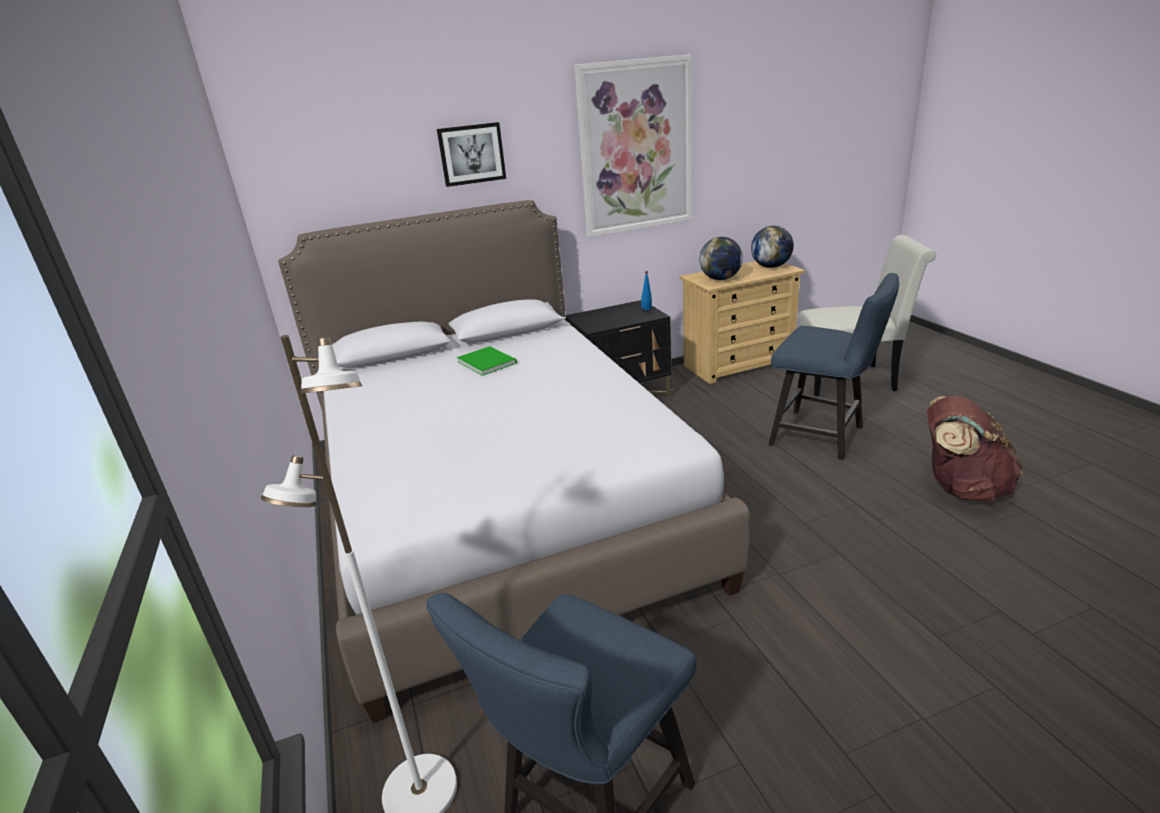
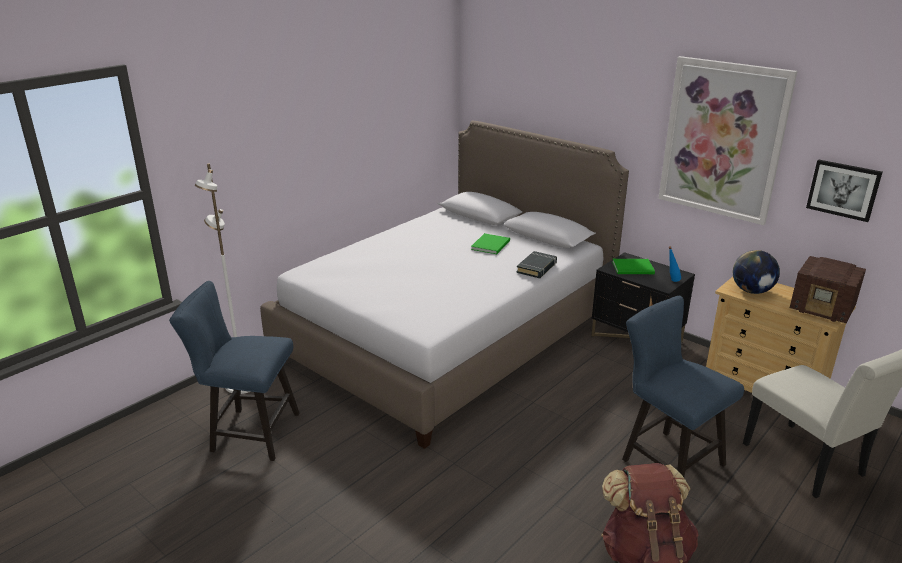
camera: 60 degrees right, 0 degrees up
picture [437,122,506,187] -> picture moved to [806,160,882,222]
globe [751,226,794,268] -> radio [790,256,866,323]
blue chair [768,273,899,460] -> blue chair turned 135 degrees clockwise [622,296,744,477]
none -> black book [516,251,557,278]
none -> green book [612,259,655,274]

